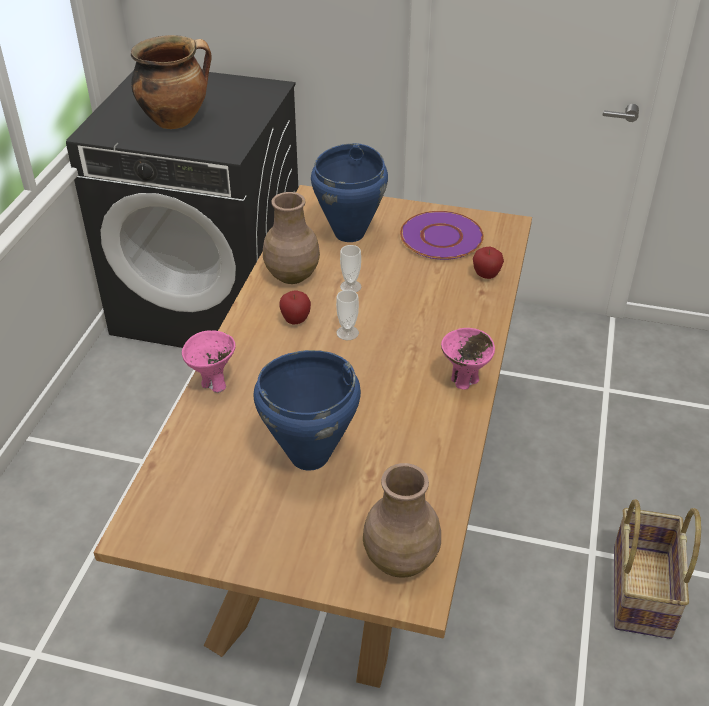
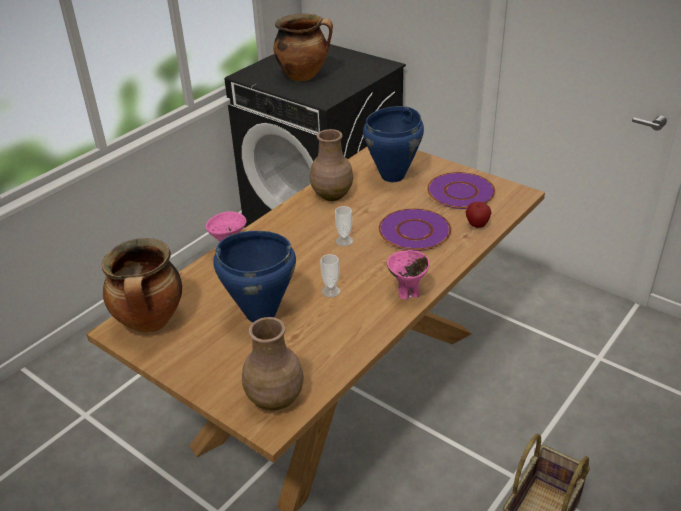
camera: 25 degrees right, 5 degrees down
apple [279,291,311,325] -> none
cup [340,245,361,292] -> cup moved to [320,254,341,298]
none -> cooking pot [102,238,182,332]
none -> purple plate [378,208,451,251]

